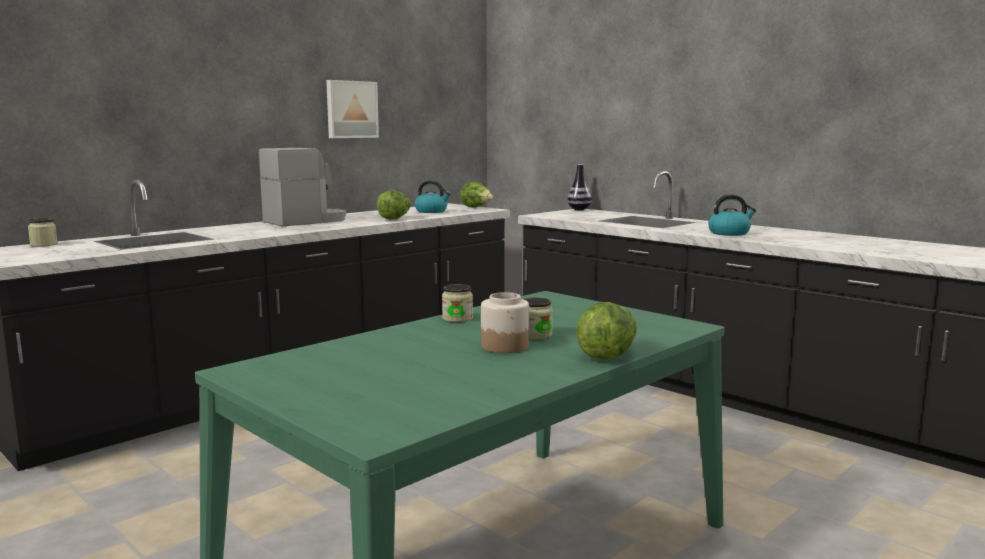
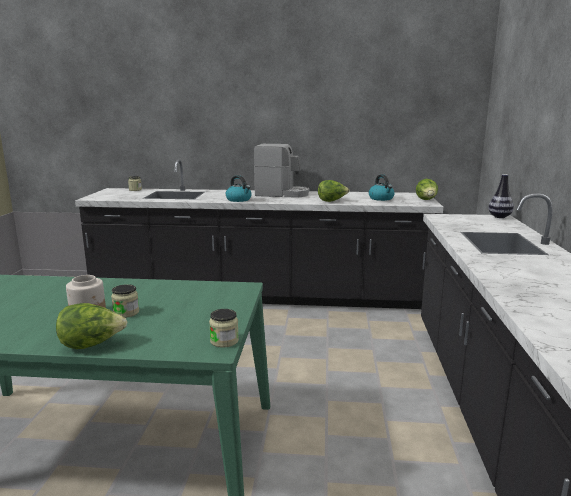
camera: 50 degrees right, 5 degrees up
picture [326,80,379,138] -> none
jar [442,284,473,322] -> jar moved to [209,309,239,348]
kettle [708,194,756,236] -> kettle moved to [226,175,252,202]

